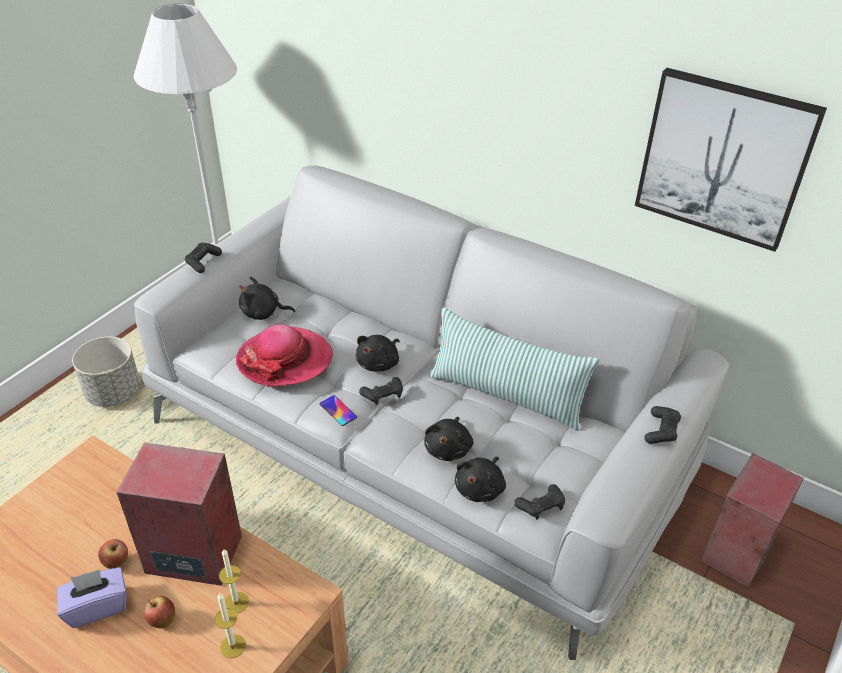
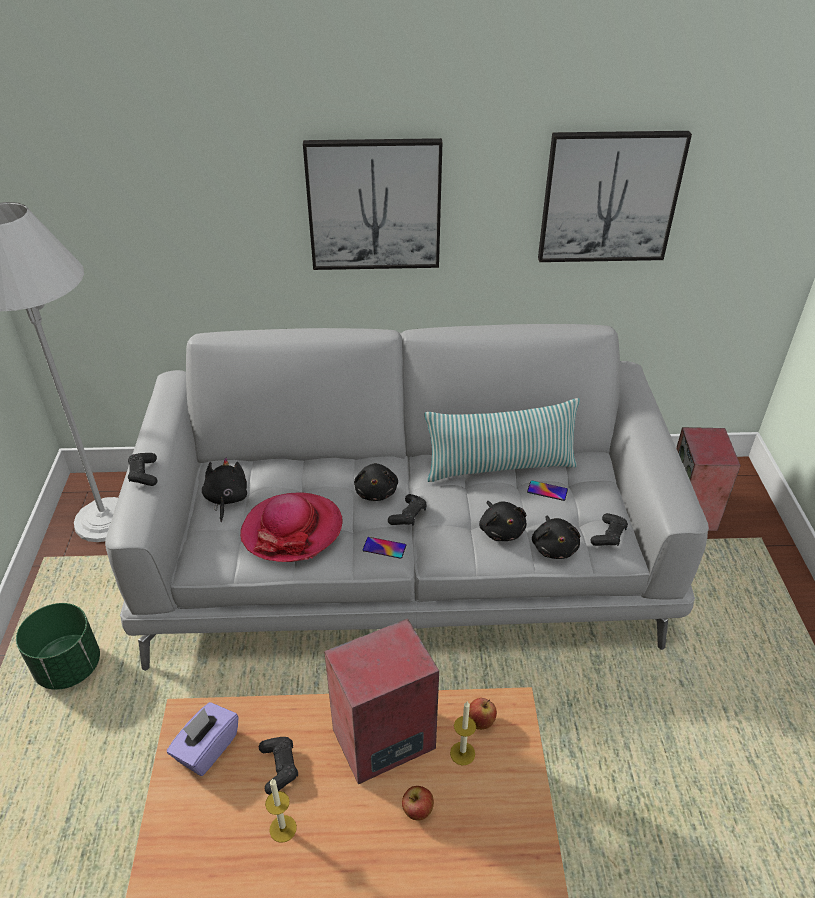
camera: 35 degrees left, 0 degrees up
purple tissue box [57,567,127,628] -> purple tissue box moved to [167,702,239,776]
grey planter [72,337,140,407] -> green planter [16,603,100,690]
apple [98,539,128,569] -> apple moved to [469,698,497,730]
candle [215,593,246,658] -> candle moved to [265,779,297,843]
black plush toy [239,276,295,320] -> black plush toy turned 120 degrees clockwise [202,457,247,522]
black game controller [644,406,681,444] -> black game controller moved to [259,737,298,795]
none -> picture [303,138,443,270]
none -> phone [527,481,568,501]

